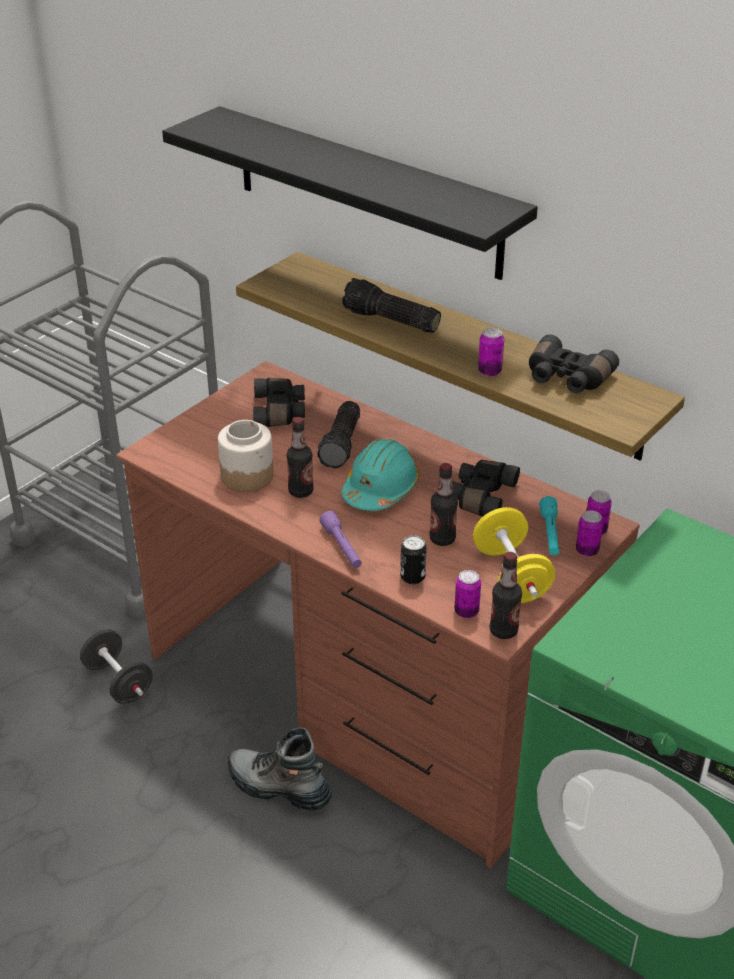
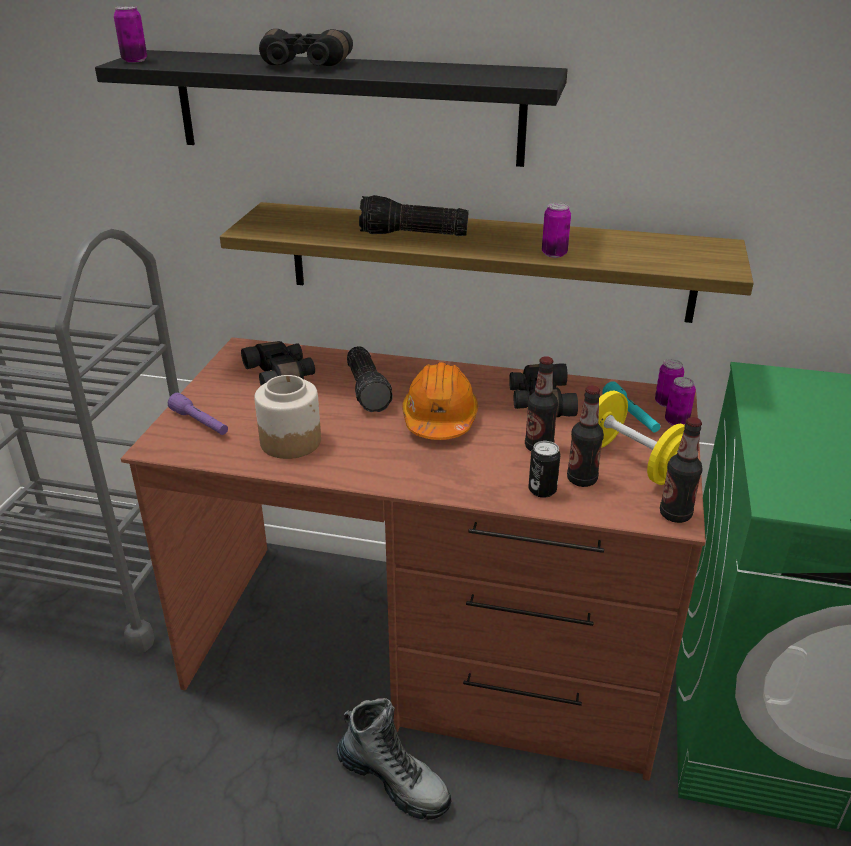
camera: 25 degrees left, 5 degrees down
black dumbbell [80,629,153,704] -> none
boot [228,727,332,811] -> boot turned 150 degrees counterclockwise [337,698,451,820]
bottle [287,417,314,498] -> bottle moved to [567,385,604,487]
purple flashlight [320,511,362,568] -> purple flashlight moved to [168,393,228,435]
turquoise hard hat [341,439,420,511] -> orange hard hat [402,362,478,440]
can [454,570,481,618] -> can moved to [114,6,147,63]
black binoculars [529,334,619,393] -> black binoculars moved to [259,29,353,66]

